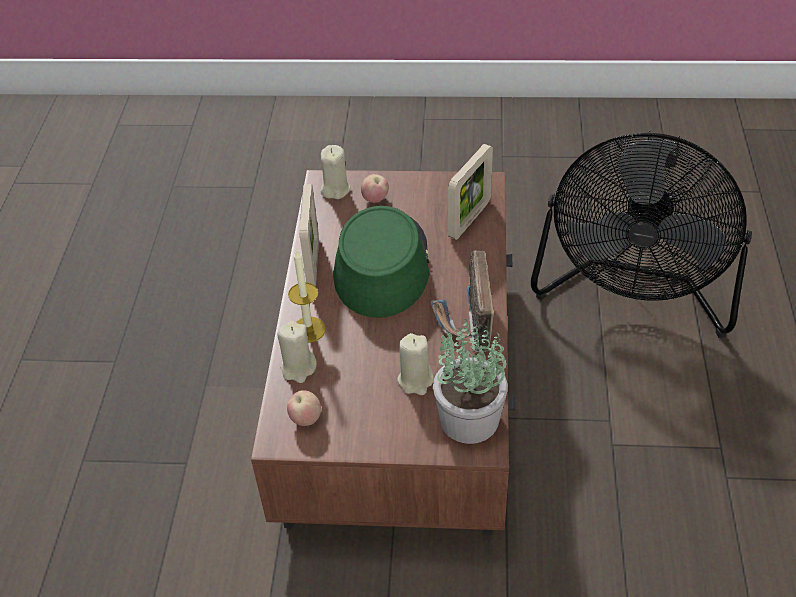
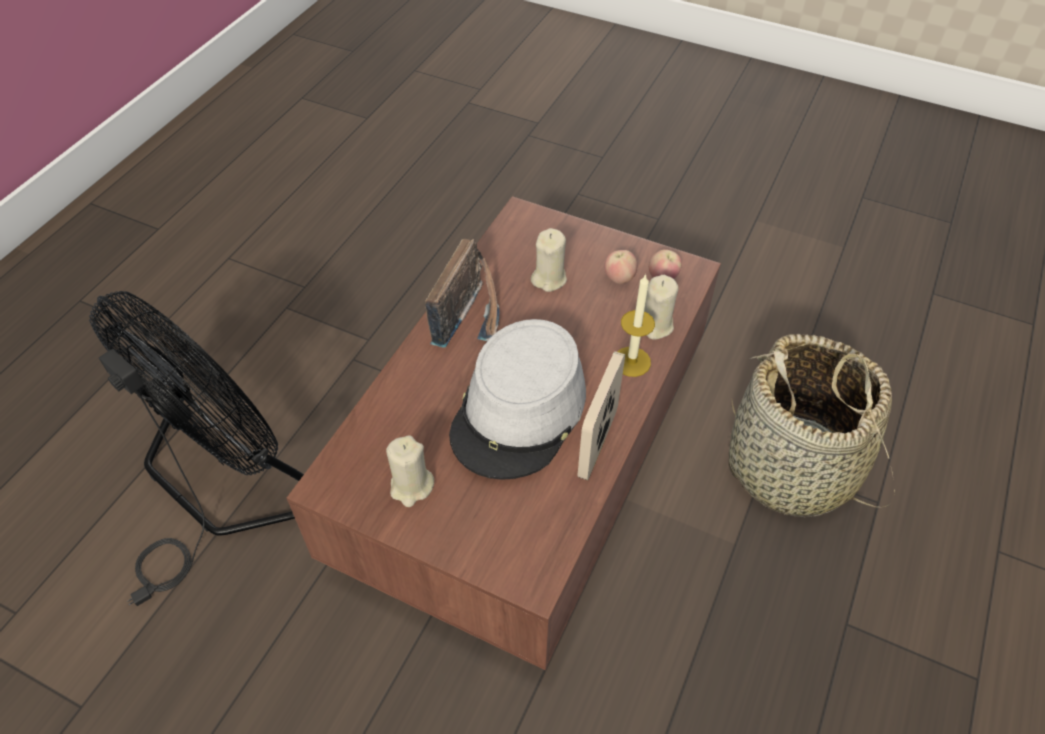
camera: 160 degrees left, 5 degrees up
beige candle [320,145,351,199] -> beige candle moved to [386,435,434,507]
green hat [333,206,430,318] -> grey hat [449,319,586,480]
apple [361,174,389,203] -> apple moved to [604,250,637,284]
potted plant [433,319,508,444] -> none
picture frame [448,144,493,240] -> none
none -> basket [728,334,895,517]

